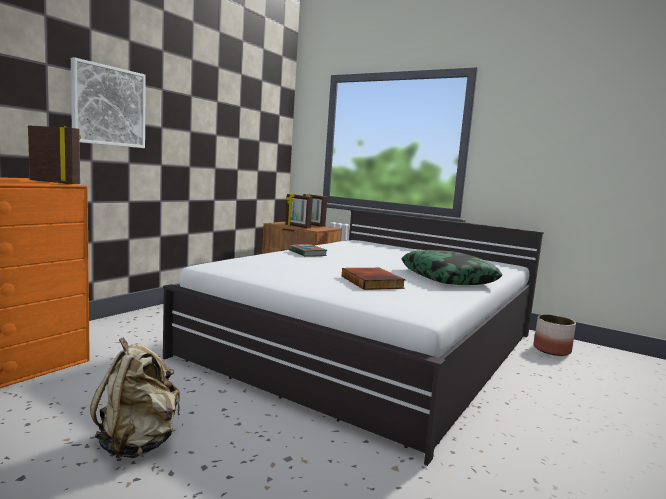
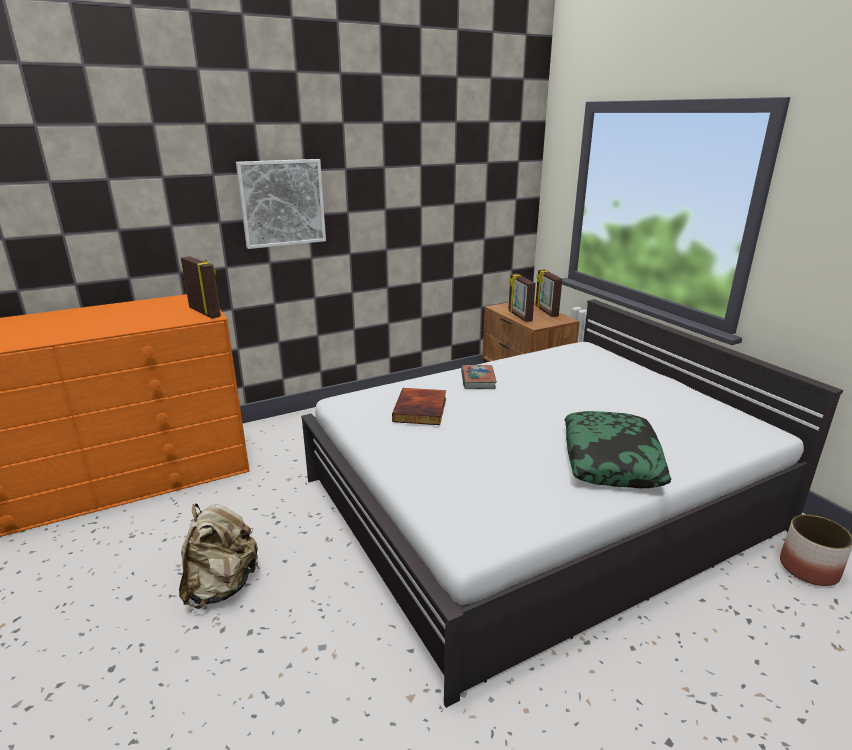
camera: 30 degrees right, 15 degrees up
book [342,268,405,290] -> book moved to [392,388,446,425]

